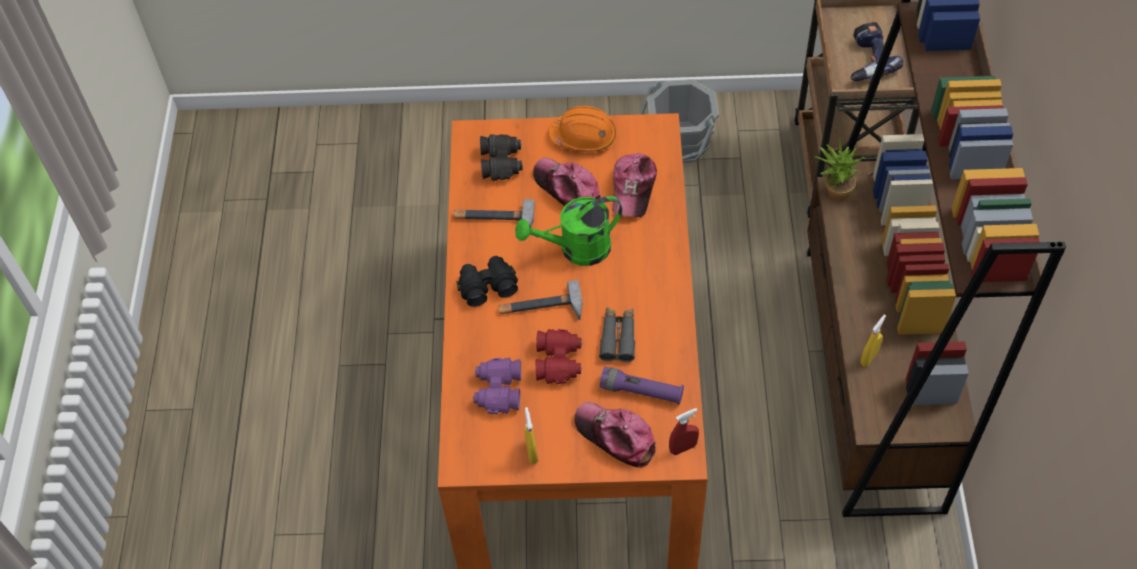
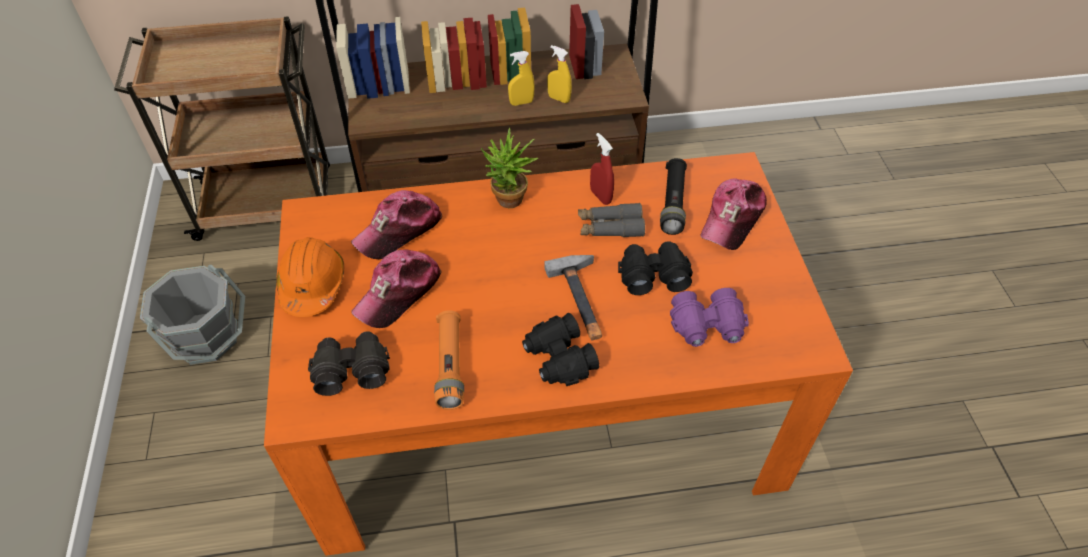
camera: 100 degrees left, 5 degrees down
hammer [454,199,535,227] -> orange flashlight [434,310,464,410]
green watering can [515,196,622,266] -> none
yellow spray bottle [525,407,538,464] -> yellow spray bottle moved to [508,51,535,106]
red binoculars [536,329,582,384] -> black binoculars [618,241,693,295]
purple flashlight [600,367,684,405] -> black flashlight [660,158,687,235]
cap [612,153,657,217] -> cap turned 135 degrees clockwise [351,190,443,259]
red spray bottle [669,408,699,455] -> red spray bottle moved to [590,133,614,205]
potted plant [814,137,864,201] -> potted plant moved to [481,128,538,208]
power drill [850,22,903,81] -> none

